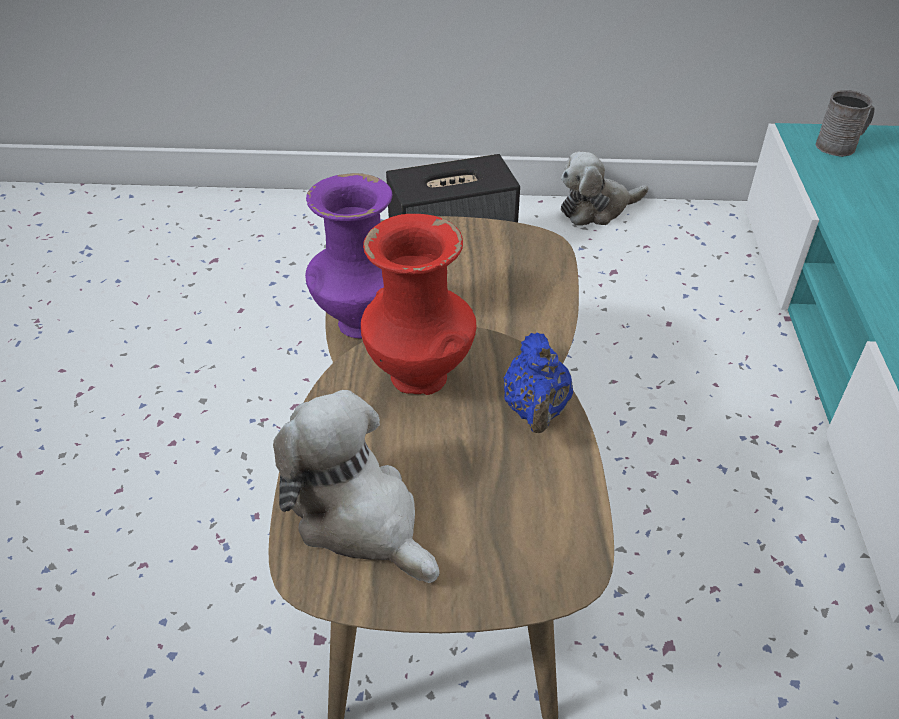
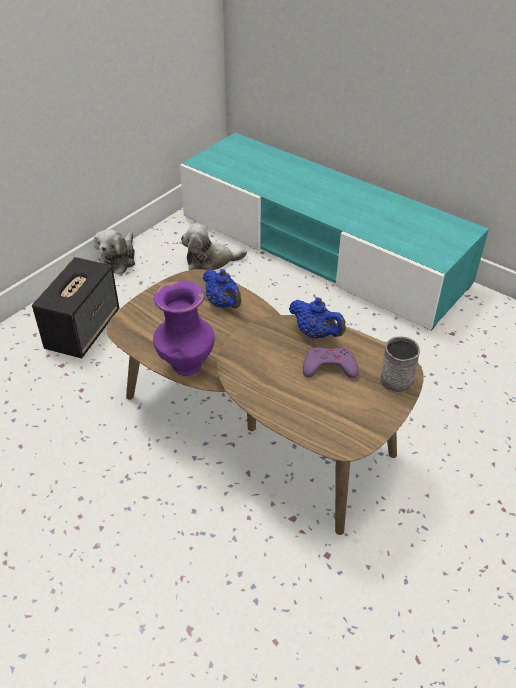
camera: 55 degrees left, 0 degrees up
plush toy [273,390,440,583] -> plush toy moved to [181,223,247,270]
red vase [361,214,476,395] -> none
grey mug [816,90,875,157] -> grey mug moved to [381,336,420,393]
none -> blue teapot [203,269,242,308]
none -> purple game controller [303,347,358,378]

